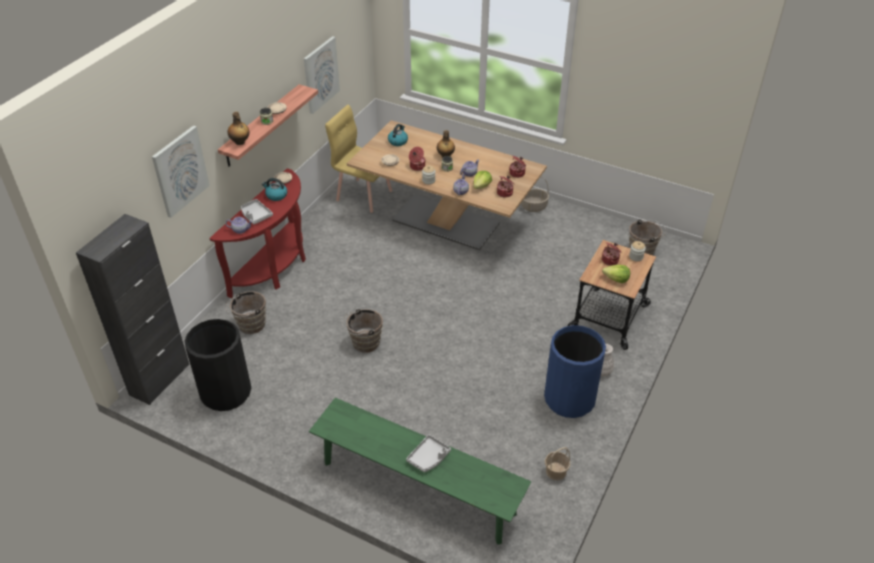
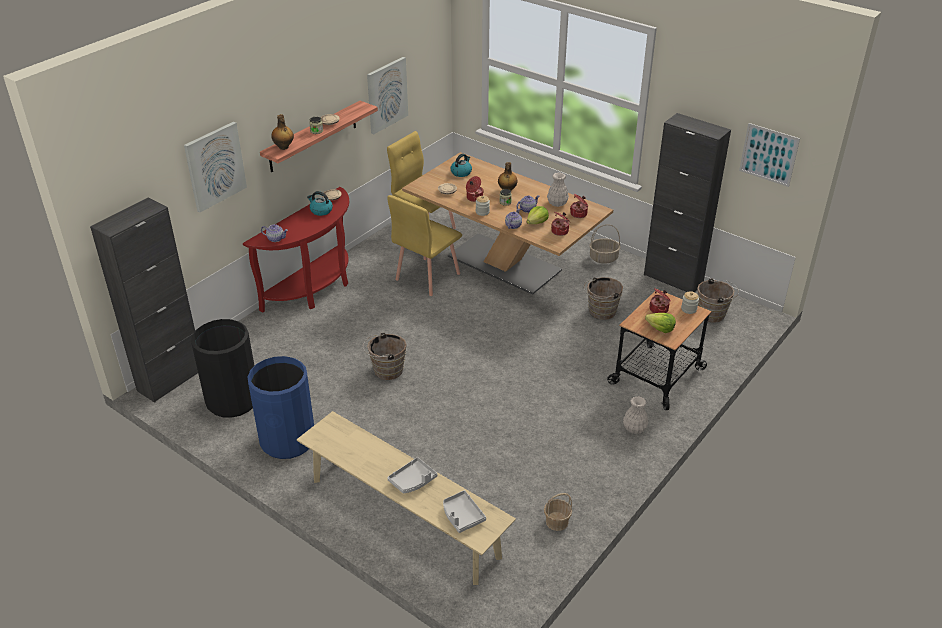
camera: 10 degrees right, 5 degrees down
brown bucket [226,291,266,334] -> brown bucket moved to [584,277,623,320]
grey tray [241,199,273,225] -> grey tray moved to [443,490,486,533]
green bench [309,398,531,545] -> beige bench [297,411,516,585]
blue trash can [544,325,606,418] -> blue trash can moved to [248,356,314,459]
none -> yellow chair [387,195,462,296]
none -> white vase [547,172,569,207]
none -> black cabinet [644,113,731,292]
none -> picture [739,123,800,187]

